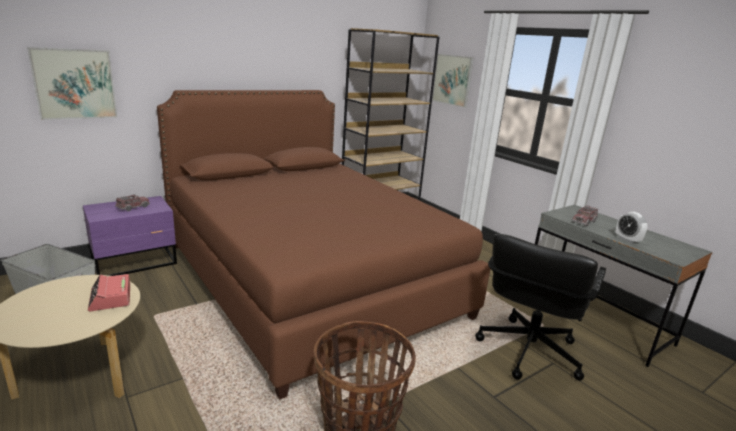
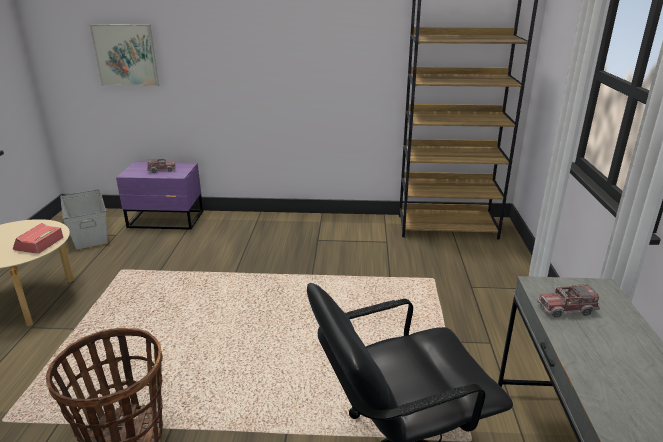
camera: 40 degrees right, 5 degrees up
brown bed [157,90,490,399] -> none
picture [432,54,474,108] -> none
alarm clock [616,212,648,243] -> none

